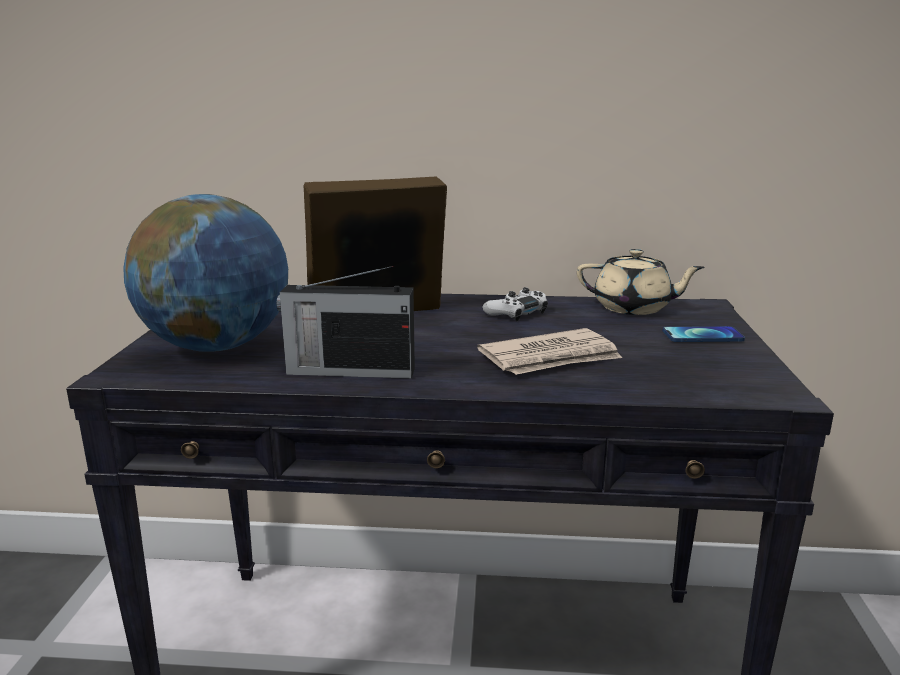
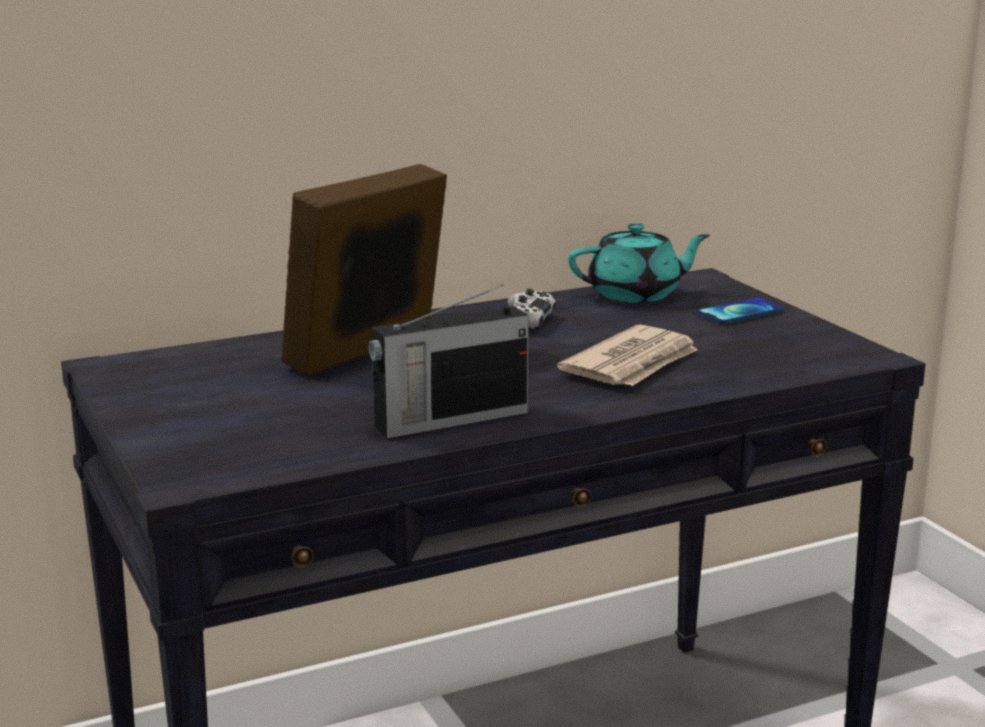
camera: 30 degrees left, 0 degrees up
globe [123,194,288,352] -> none
beige teapot [577,249,705,315] -> turquoise teapot [568,223,710,303]

